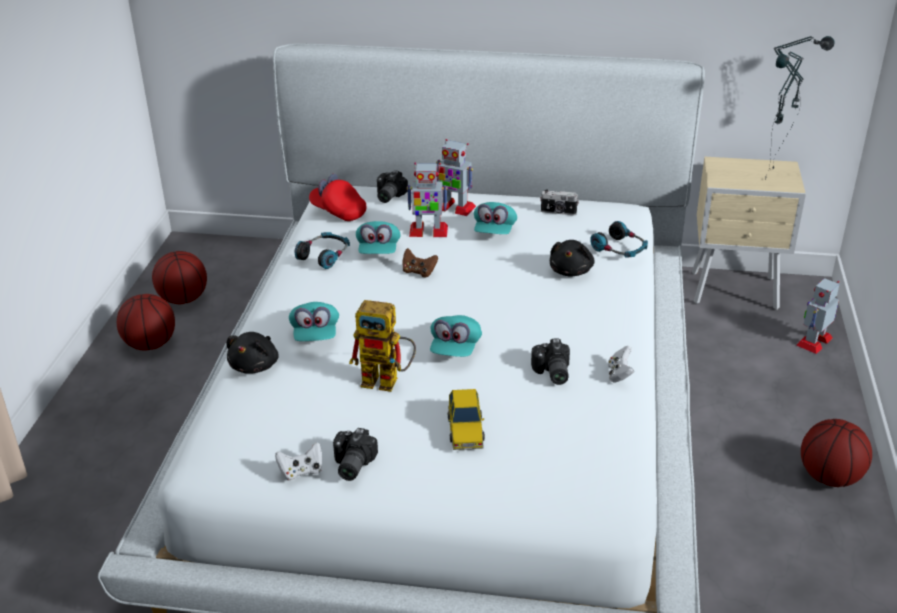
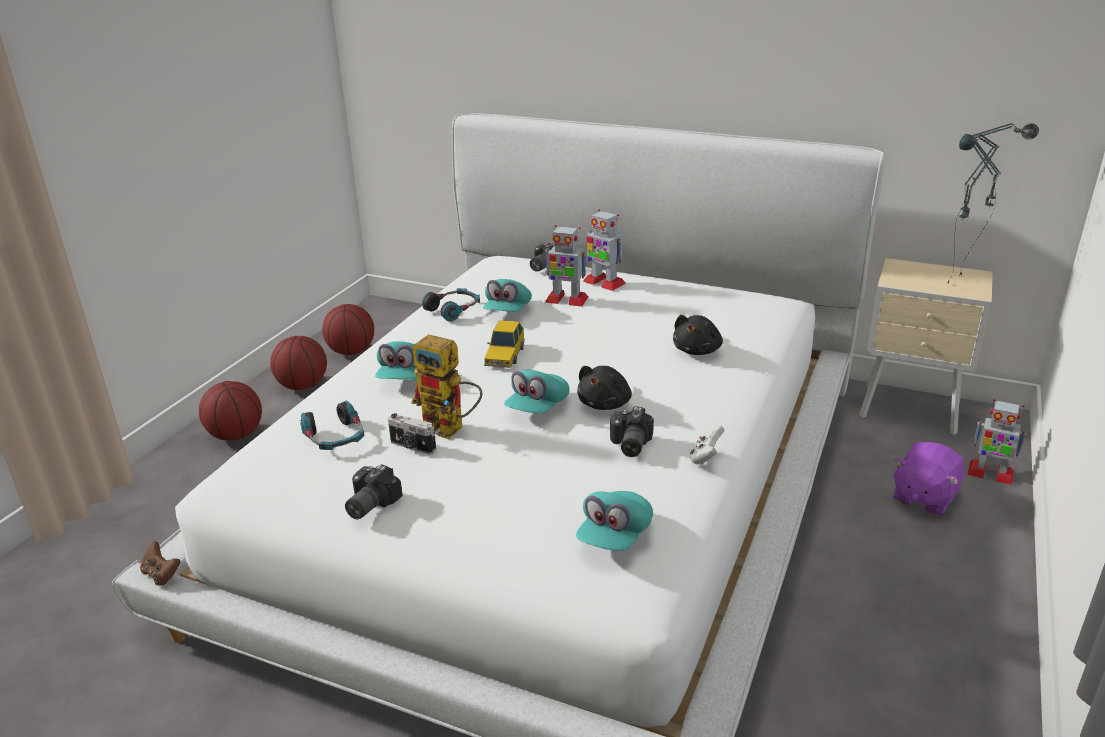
camera: 15 degrees right, 5 degrees down
black plush toy [226,332,279,374] -> black plush toy moved to [577,366,632,410]
white game controller [275,442,322,481] -> none
red cap [309,174,366,221] -> none
brown game controller [403,248,438,277] -> brown game controller moved to [140,541,180,586]
toy car [448,389,485,450] -> toy car moved to [484,320,525,368]
turquoise cap [474,202,517,234] -> turquoise cap moved to [576,491,653,551]
camera [540,190,579,215] -> camera moved to [388,413,436,455]
headphones [590,221,648,257] -> headphones moved to [300,401,364,450]
toy robot [796,278,839,354] -> toy robot turned 120 degrees counterclockwise [967,399,1026,485]
basketball [801,419,872,487] -> basketball moved to [199,381,262,441]
none -> purple plush toy [893,442,965,516]

